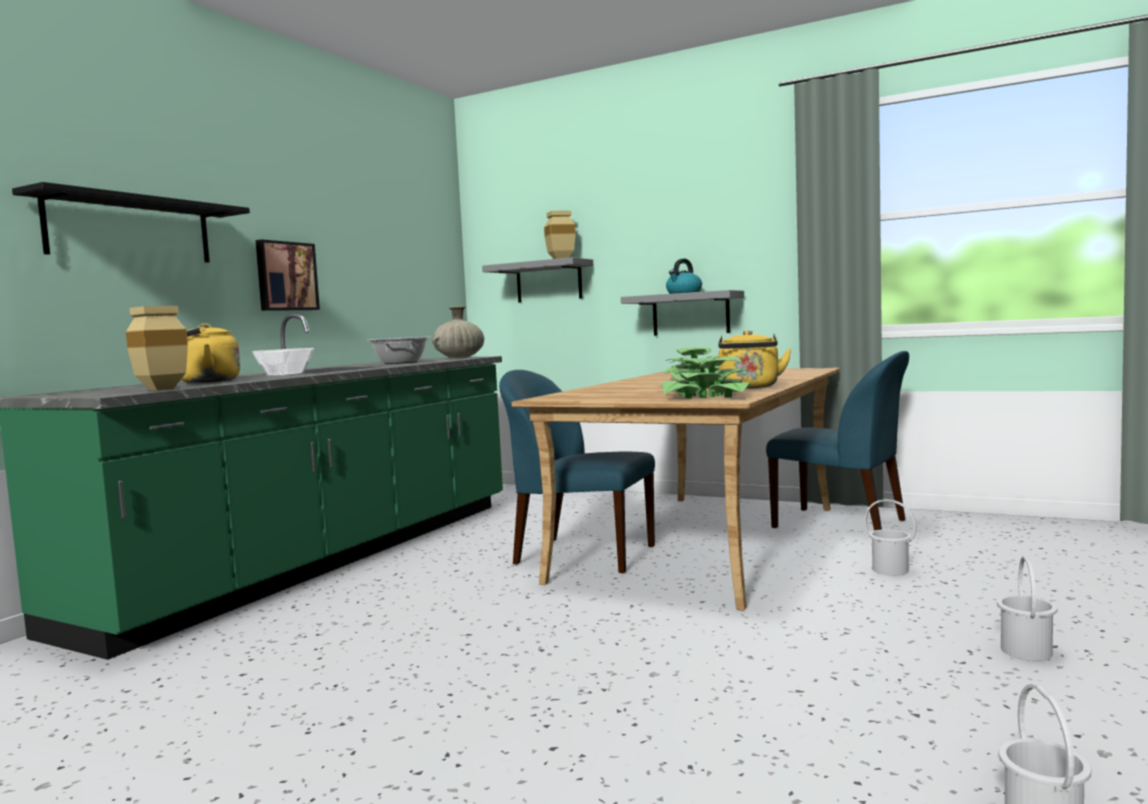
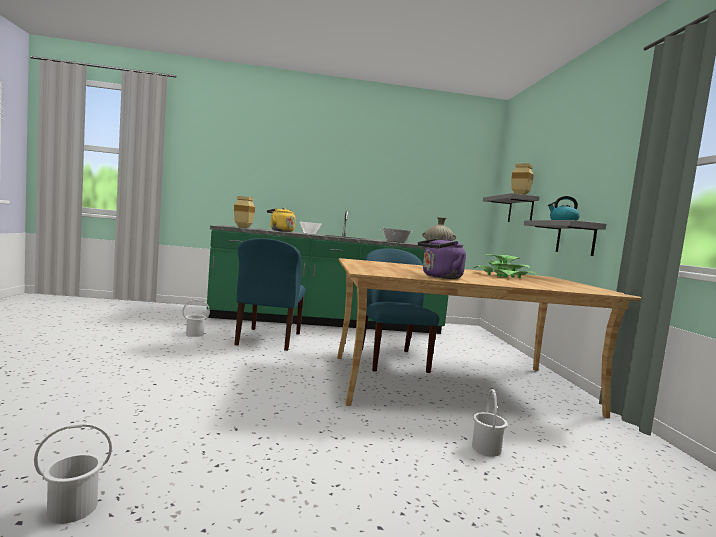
camera: 55 degrees right, 0 degrees up
black shelf [12,182,250,263] -> none
picture [256,239,320,311] -> none
potted plant [661,356,751,398] -> none
yellow kettle [718,330,791,389] -> purple kettle [418,237,466,279]
blue chair [766,351,909,531] -> blue chair moved to [234,238,305,351]
white bucket [997,556,1058,661] -> white bucket moved to [183,300,210,337]

